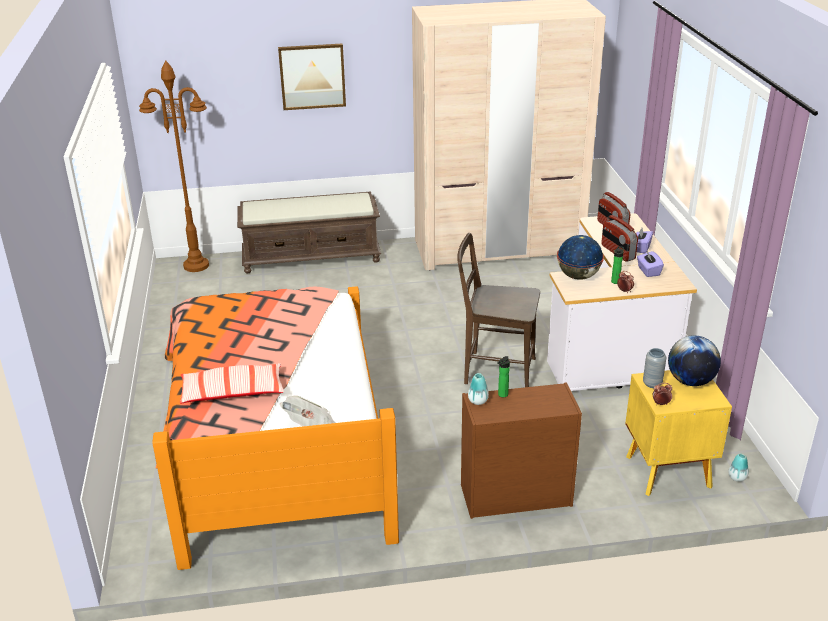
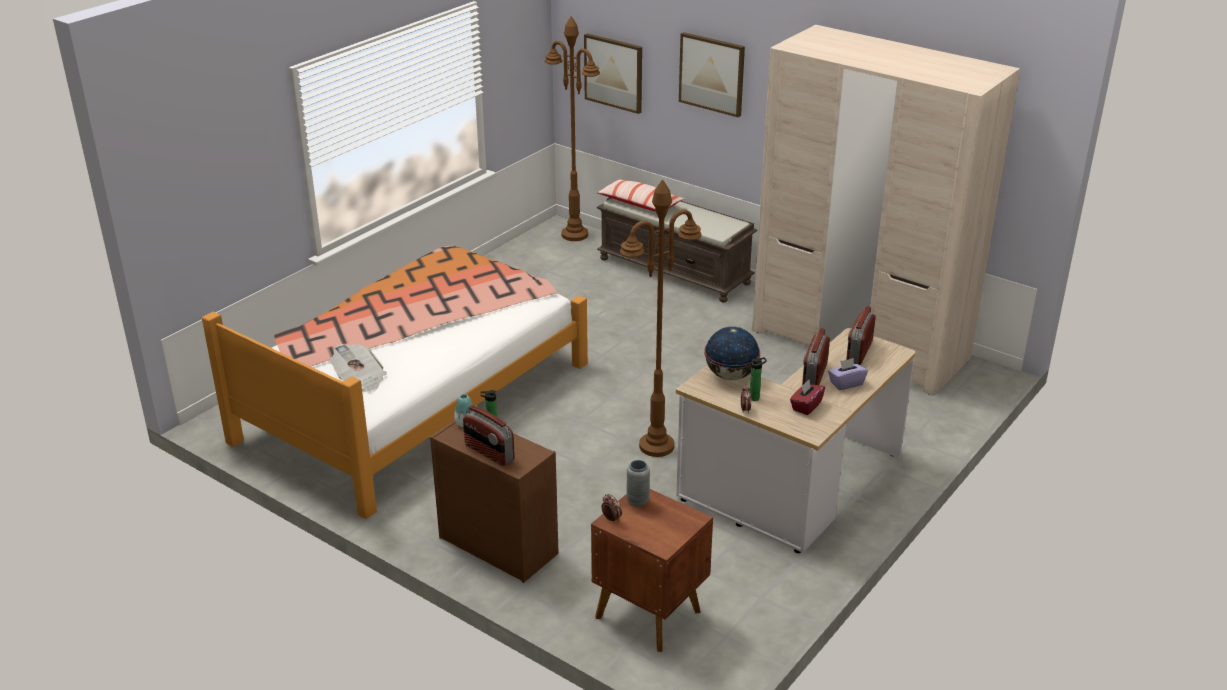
camera: 45 degrees right, 0 degrees up
pillow [180,363,284,403] -> pillow moved to [597,179,684,212]
brown chair [457,233,540,387] -> brown floor lamp [620,179,702,457]
yellow nightstand [625,370,732,496] -> brown nightstand [591,489,713,652]
purple tissue box [637,251,664,277] -> red tissue box [790,380,825,415]
globe [668,335,721,386] -> none
vase [728,454,749,482] -> none
none -> radio [463,405,515,466]
none -> picture [584,33,642,114]

